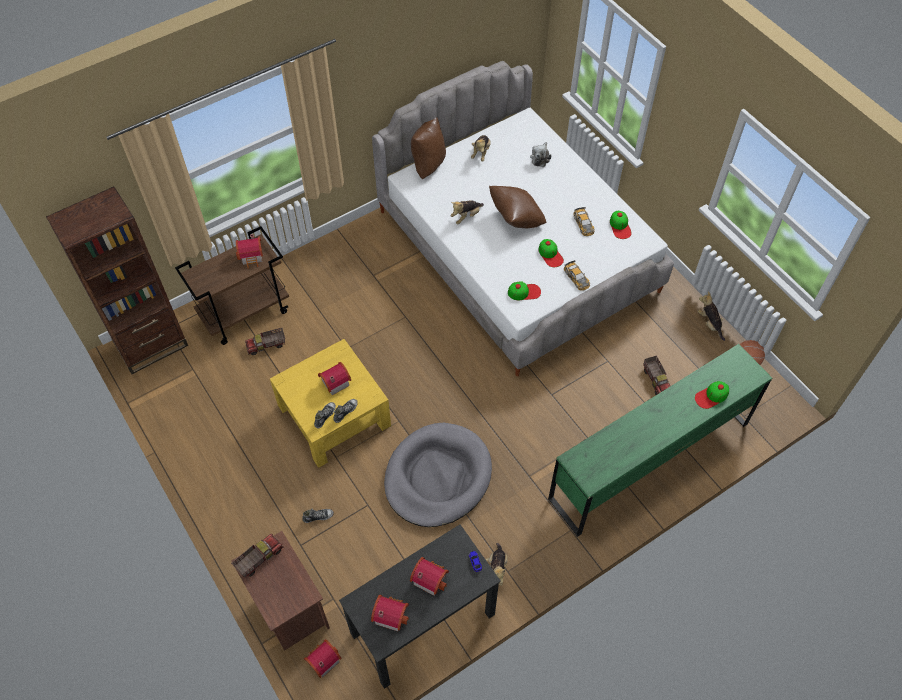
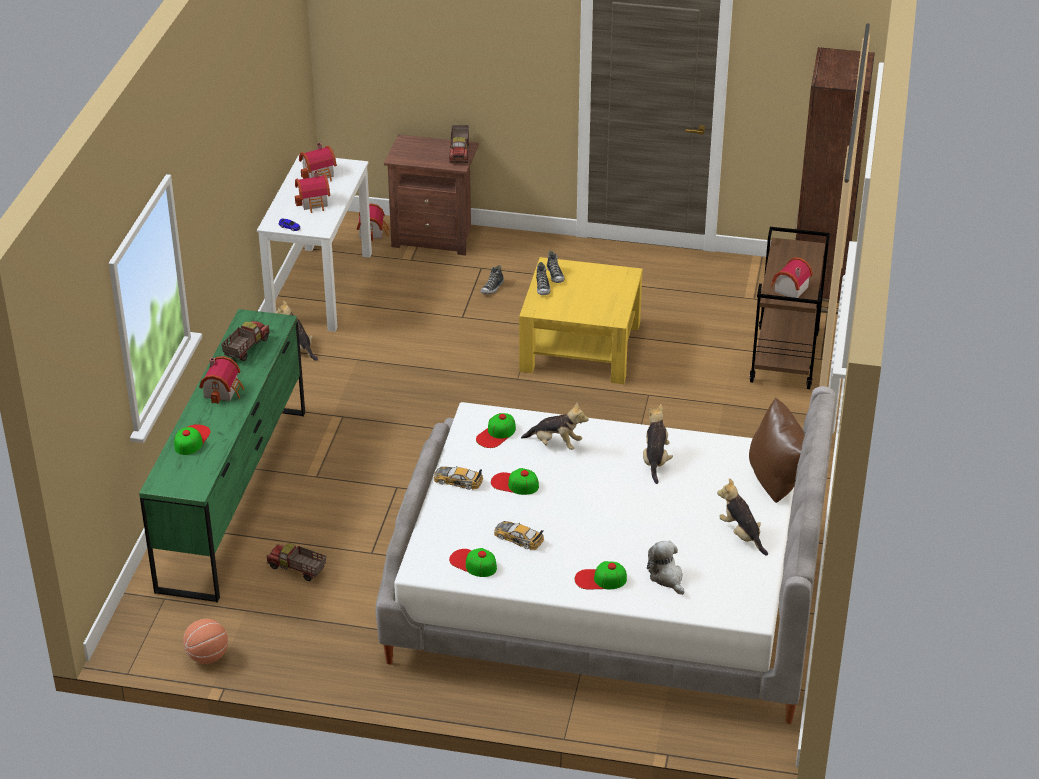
camera: 135 degrees right, 20 degrees down
toy truck [245,328,285,355] -> toy truck moved to [221,321,270,361]
toy house [318,362,351,395] -> toy house moved to [199,356,244,404]
black desk [339,524,501,689] -> white desk [257,155,372,332]
grey dog bed [384,423,492,527] -> none
brown pillow [489,186,546,228] -> none
plush toy [698,291,725,341] -> plush toy moved to [521,403,589,450]
none -> cap [575,561,627,590]

